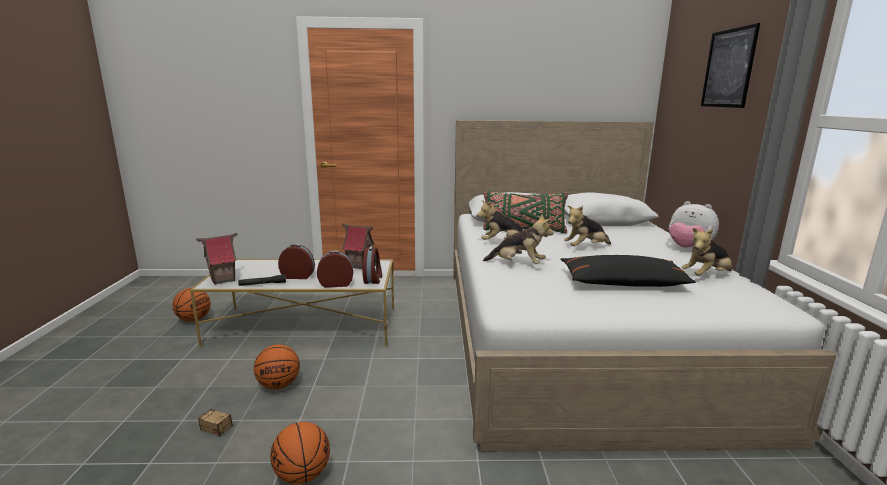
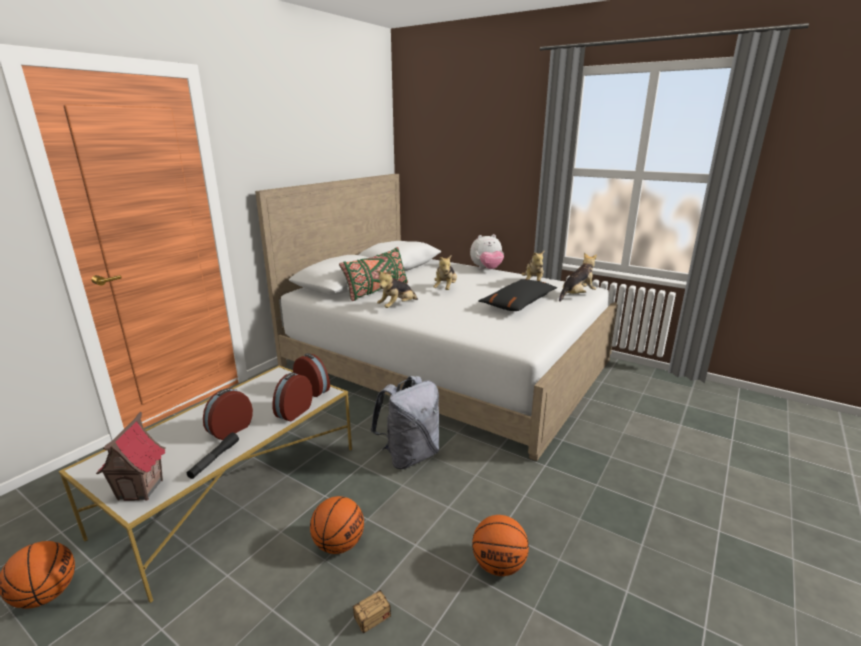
camera: 55 degrees left, 5 degrees up
toy house [342,224,375,269] -> none
plush toy [483,214,554,264] -> plush toy moved to [559,253,597,302]
picture [701,23,760,108] -> none
none -> grey backpack [370,376,439,469]

